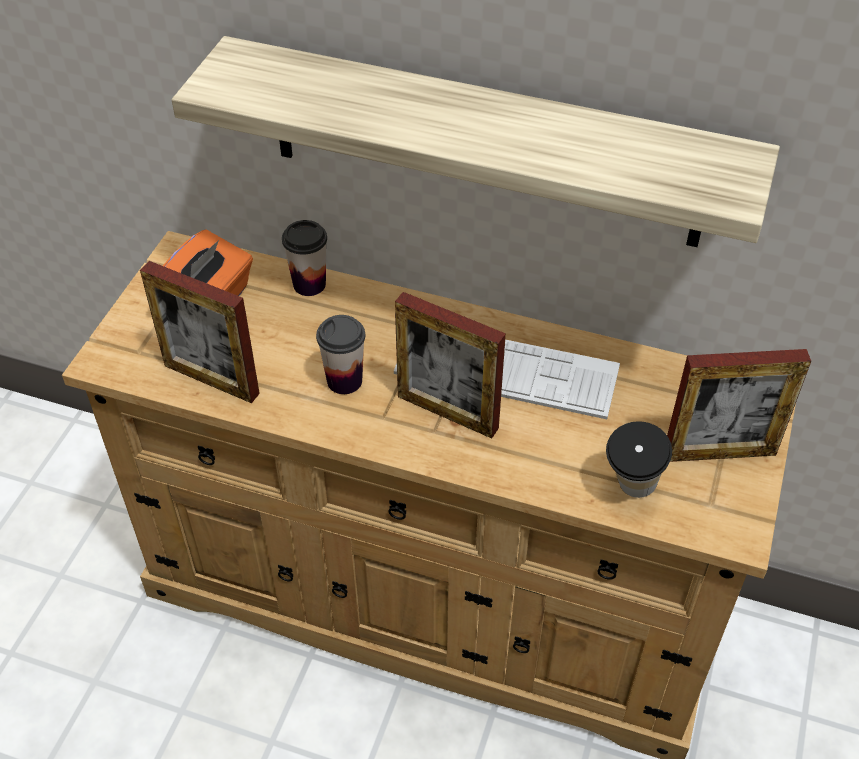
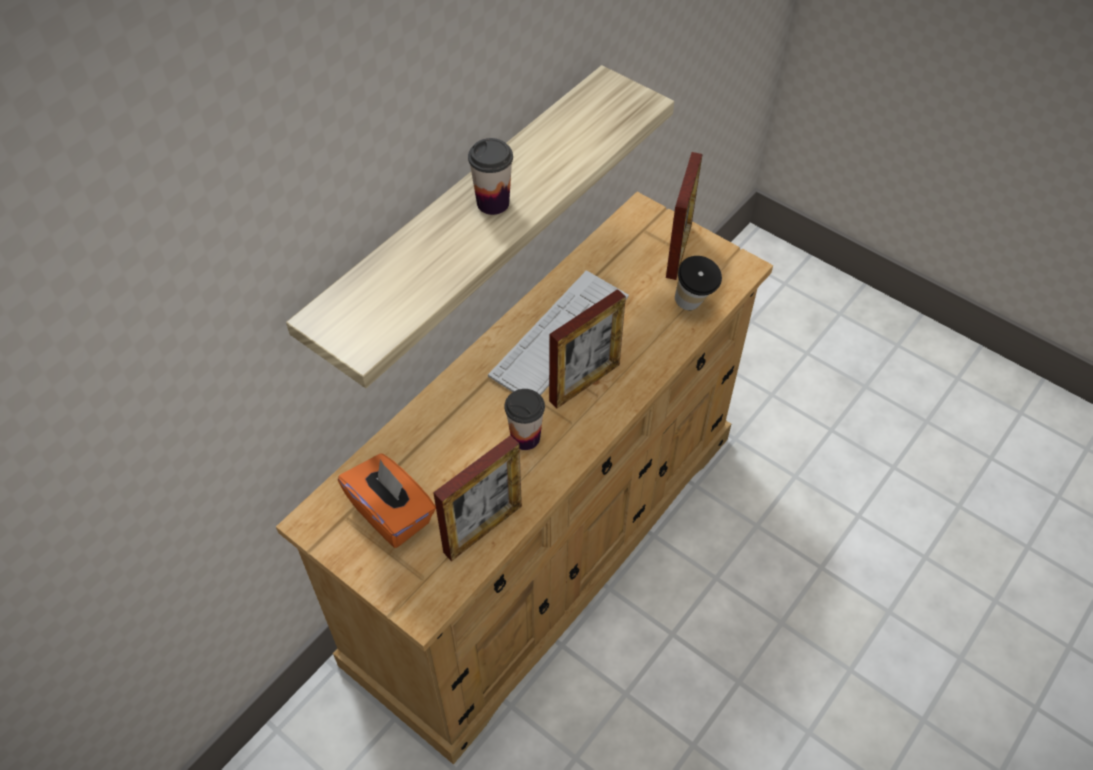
camera: 70 degrees left, 5 degrees up
cup [282,220,327,296] -> cup moved to [468,138,513,215]

